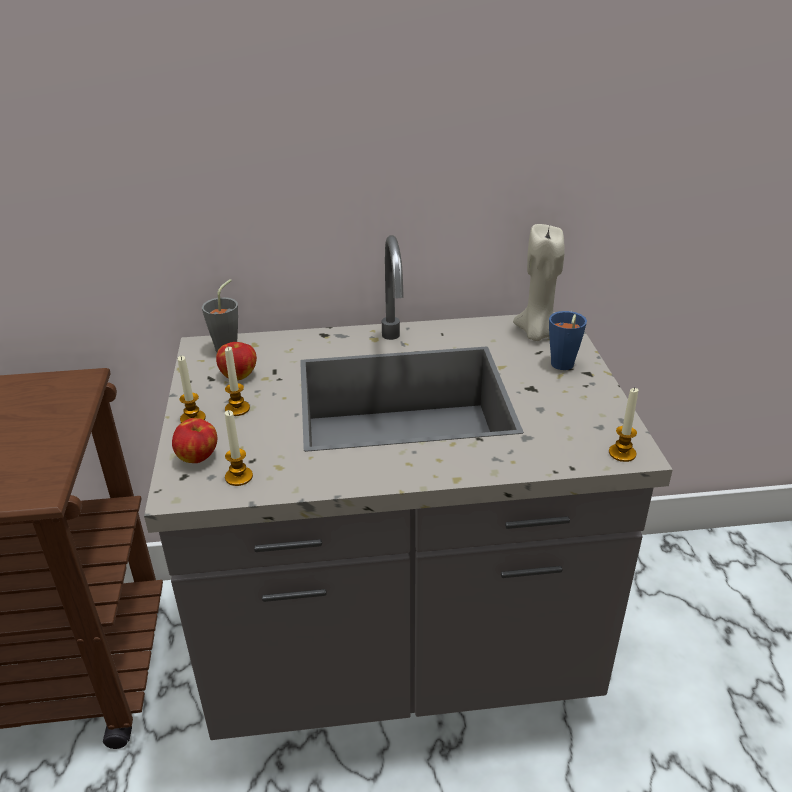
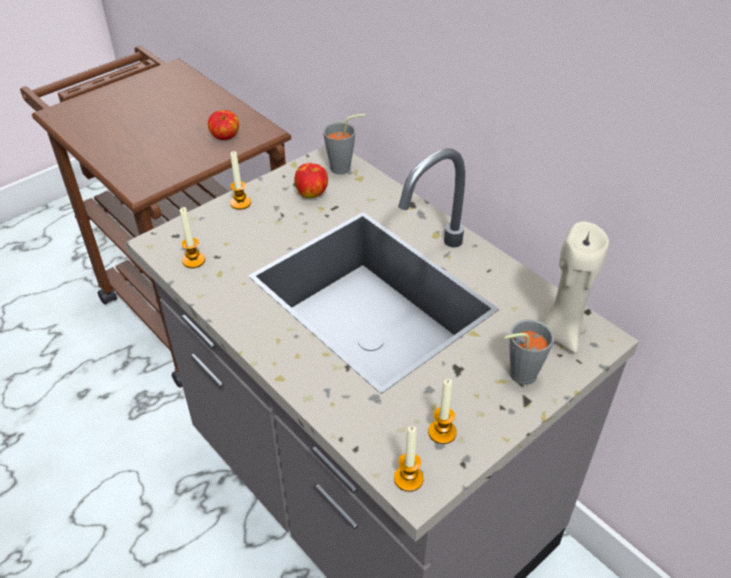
camera: 55 degrees right, 10 degrees up
apple [172,418,217,463] -> apple moved to [208,110,239,140]
candle [225,347,250,416] -> candle moved to [428,379,457,444]
blue cup [549,311,587,370] -> grey cup [504,319,554,385]

